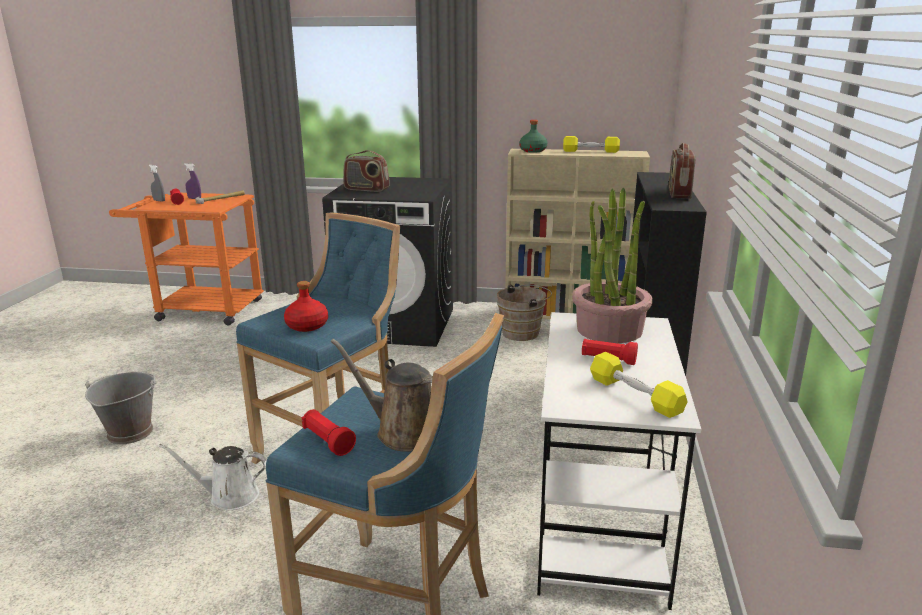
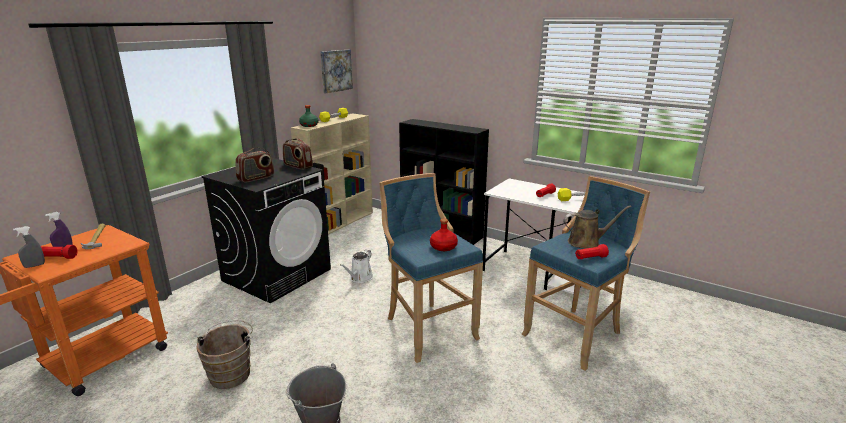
camera: 65 degrees left, 0 degrees up
white watering can [159,444,267,510] -> white watering can moved to [340,250,373,283]
brown watering can [331,339,433,452] -> brown watering can turned 150 degrees counterclockwise [563,205,631,249]
brown bucket [497,285,552,341] -> brown bucket moved to [196,320,253,389]
potted plant [572,188,653,343] -> none
radio [669,143,695,199] -> radio moved to [283,138,313,170]
none -> picture [320,50,353,93]

